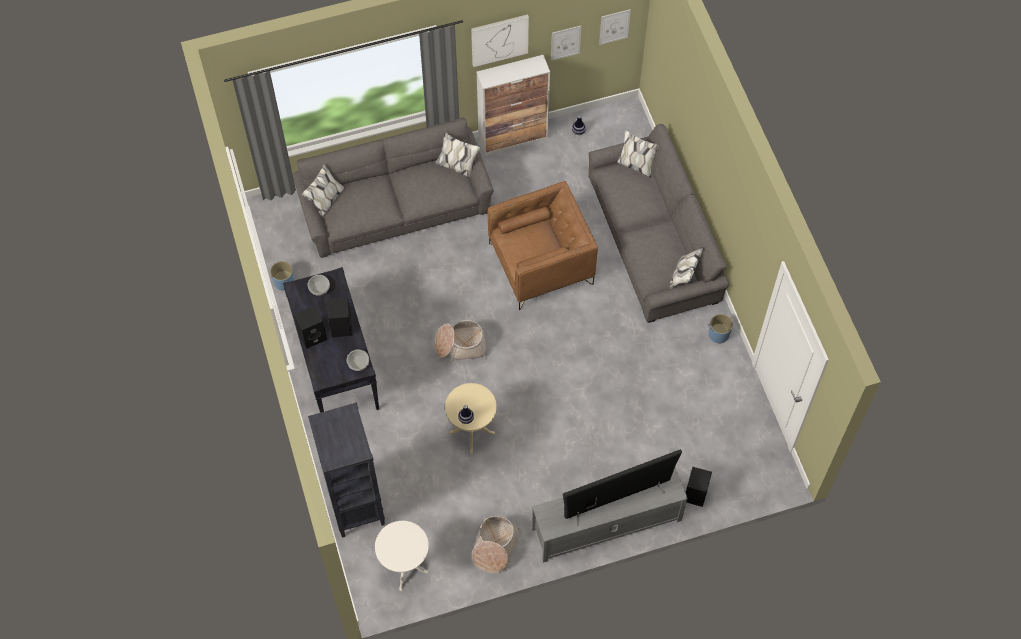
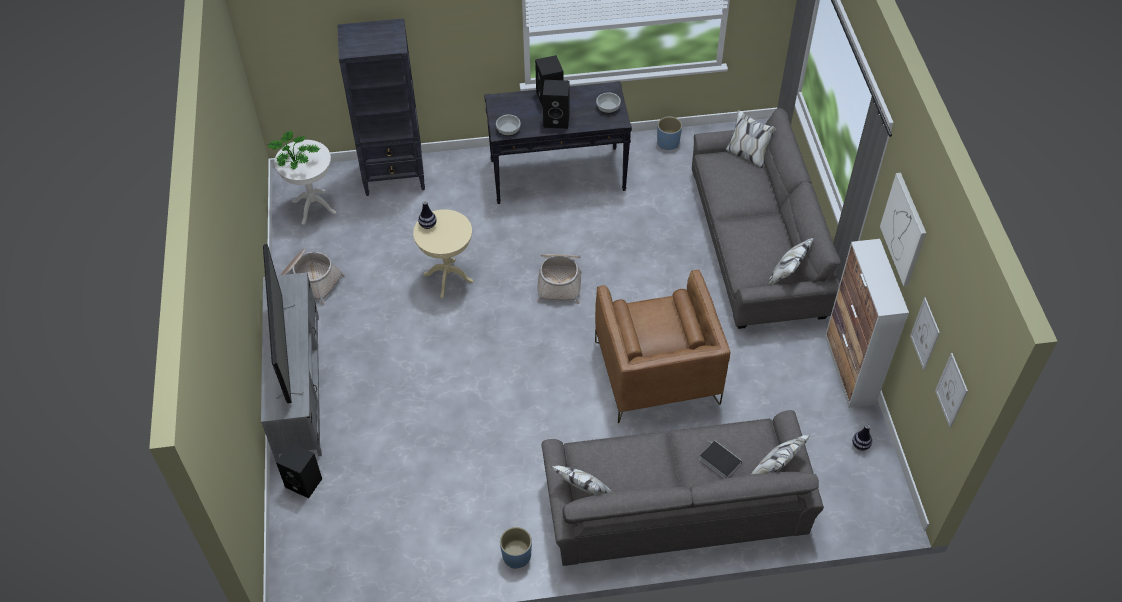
camera: 100 degrees right, 10 degrees down
none -> potted plant [268,131,320,170]
none -> book [699,441,742,479]

